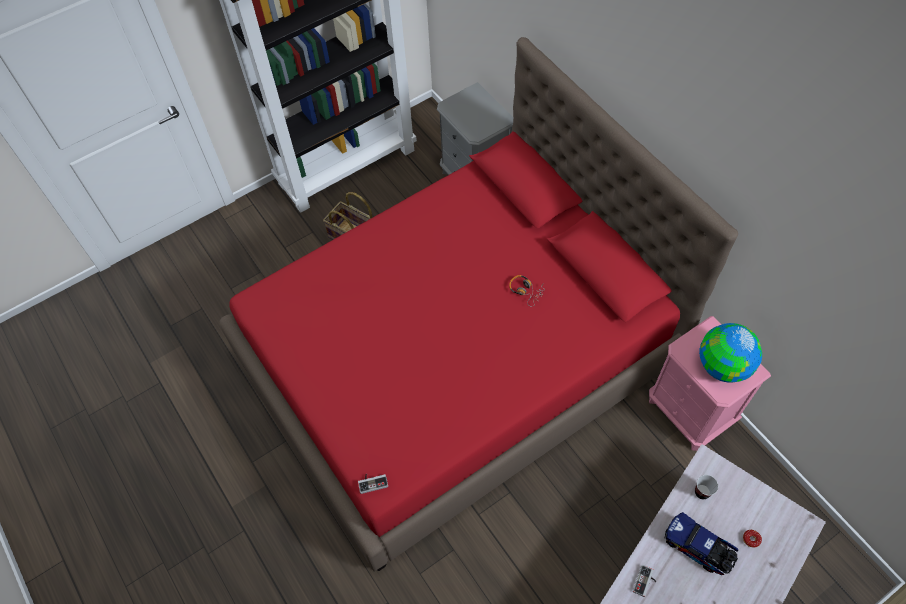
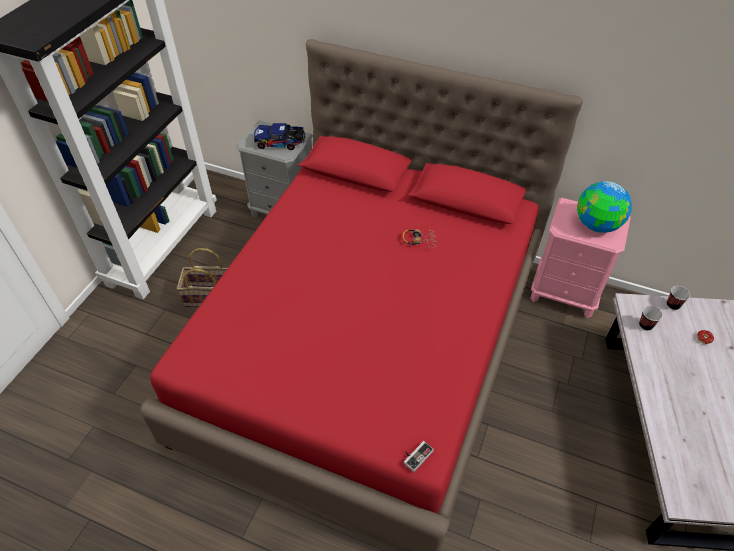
camera: 35 degrees left, 10 degrees down
game controller [633,565,657,597] -> none
toy truck [664,512,738,575] -> toy truck moved to [254,123,305,150]
none -> cup [667,286,690,310]

